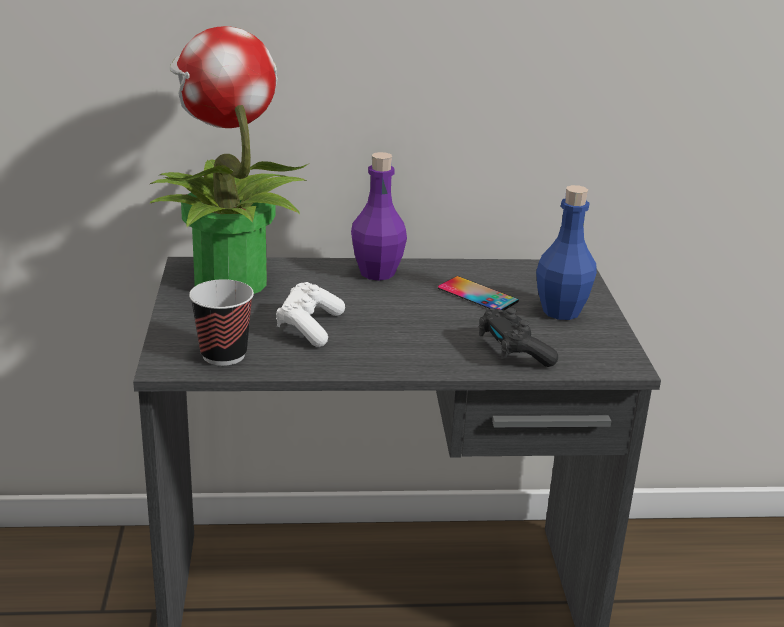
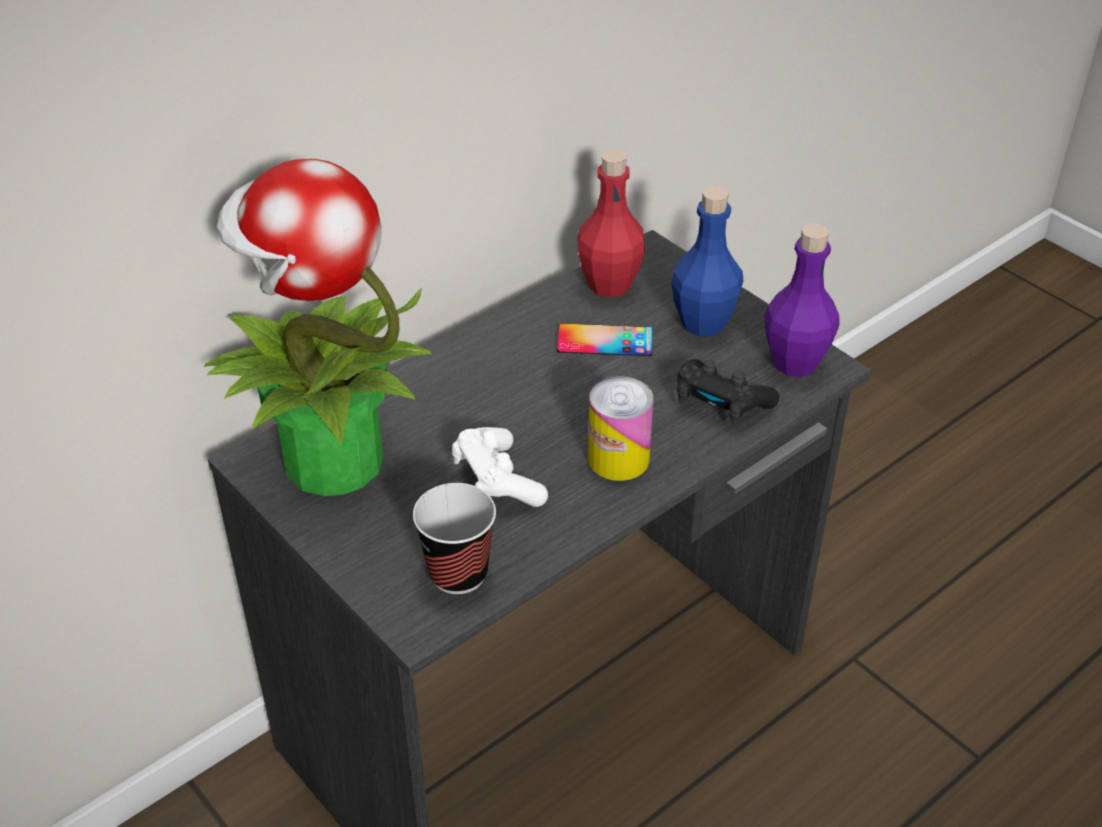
camera: 35 degrees left, 15 degrees up
purple bottle [351,152,407,281] -> purple bottle moved to [764,223,840,377]
none -> red bottle [578,149,645,297]
none -> can [588,376,653,481]

